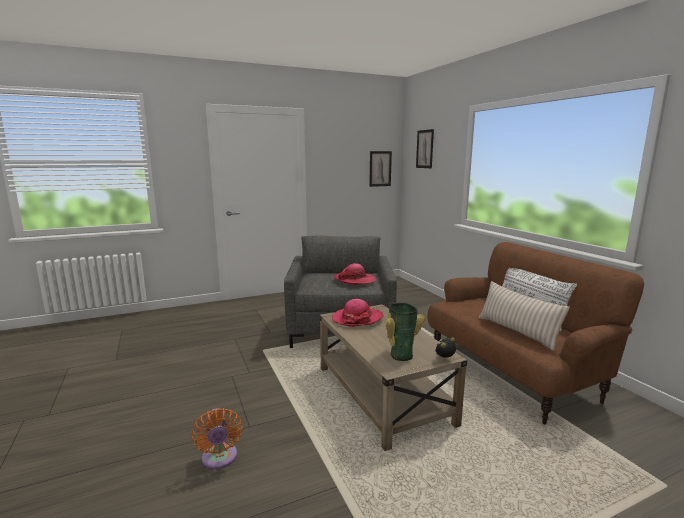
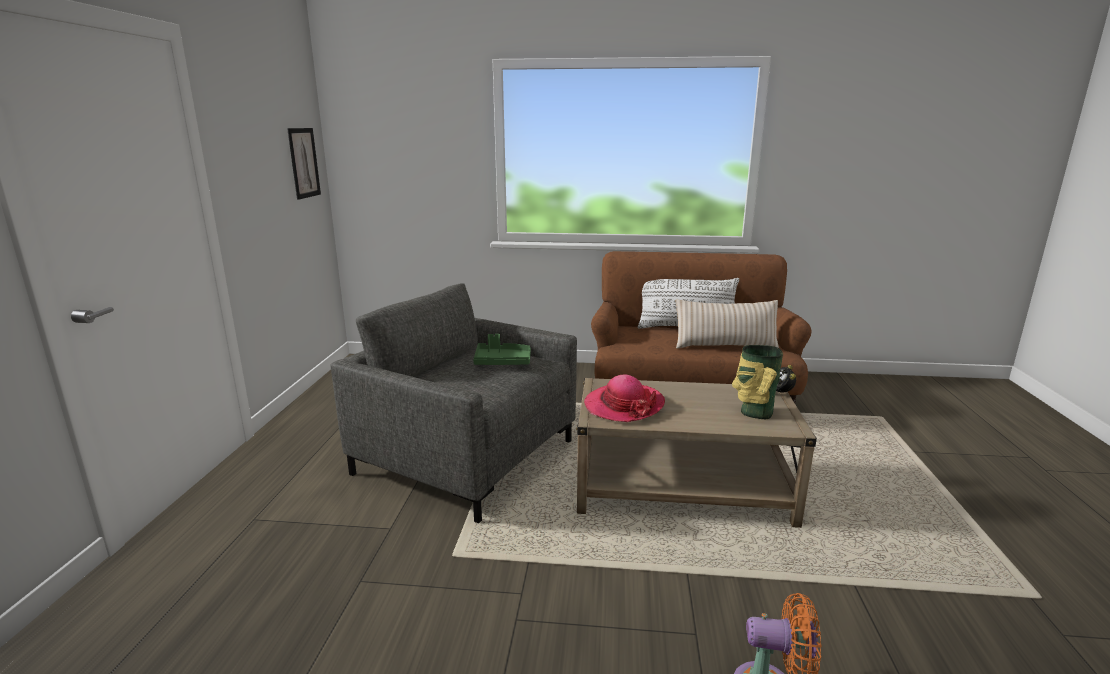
camera: 60 degrees left, 5 degrees up
hat [334,263,376,285] -> green tray [473,334,531,365]
picture [416,129,434,168] -> none

